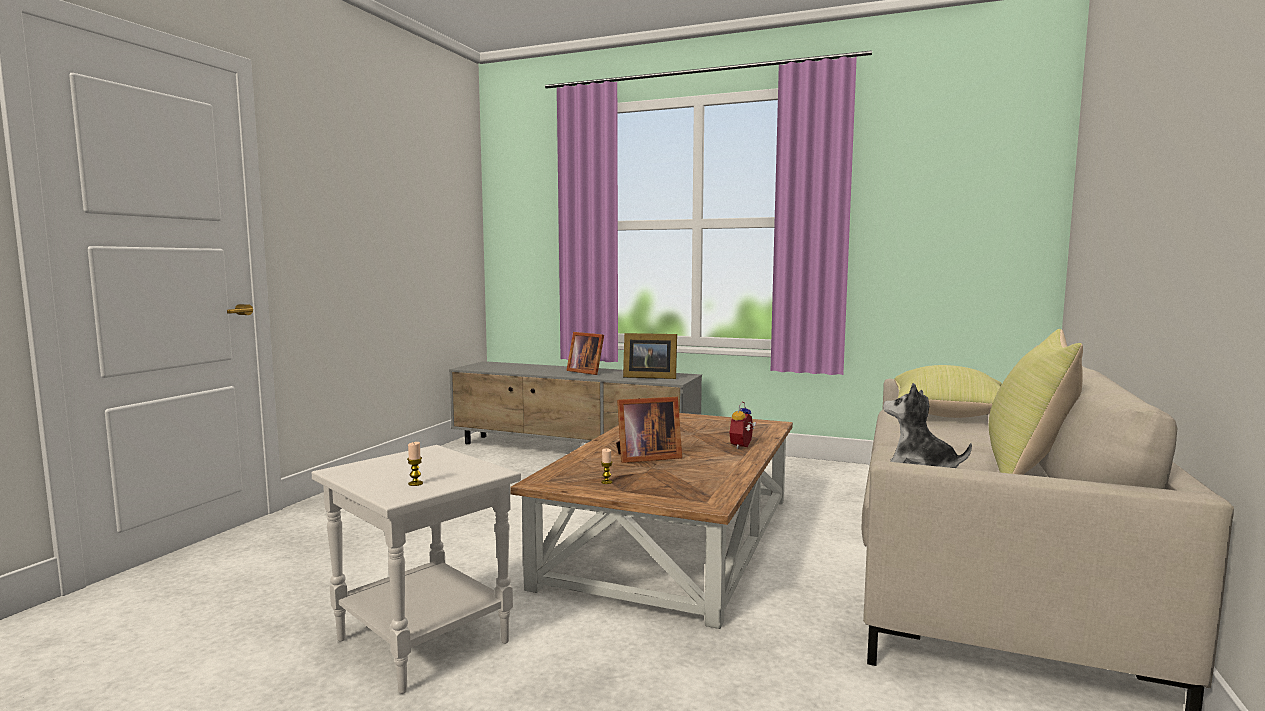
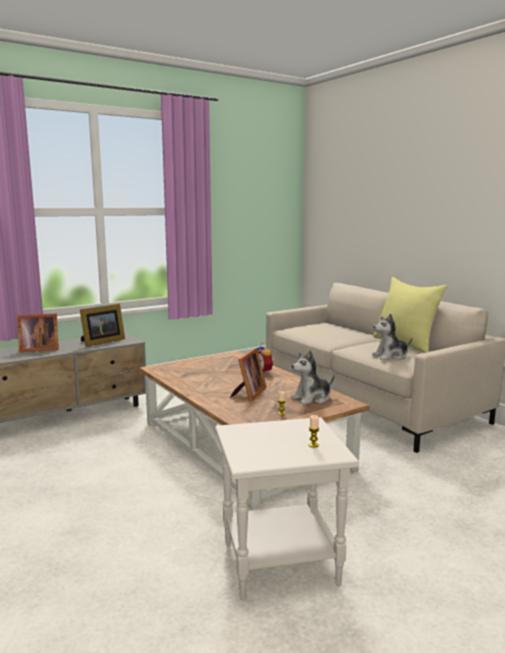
camera: 55 degrees left, 5 degrees up
yellow pillow [894,365,1002,418] -> none
none -> plush toy [291,350,334,405]

